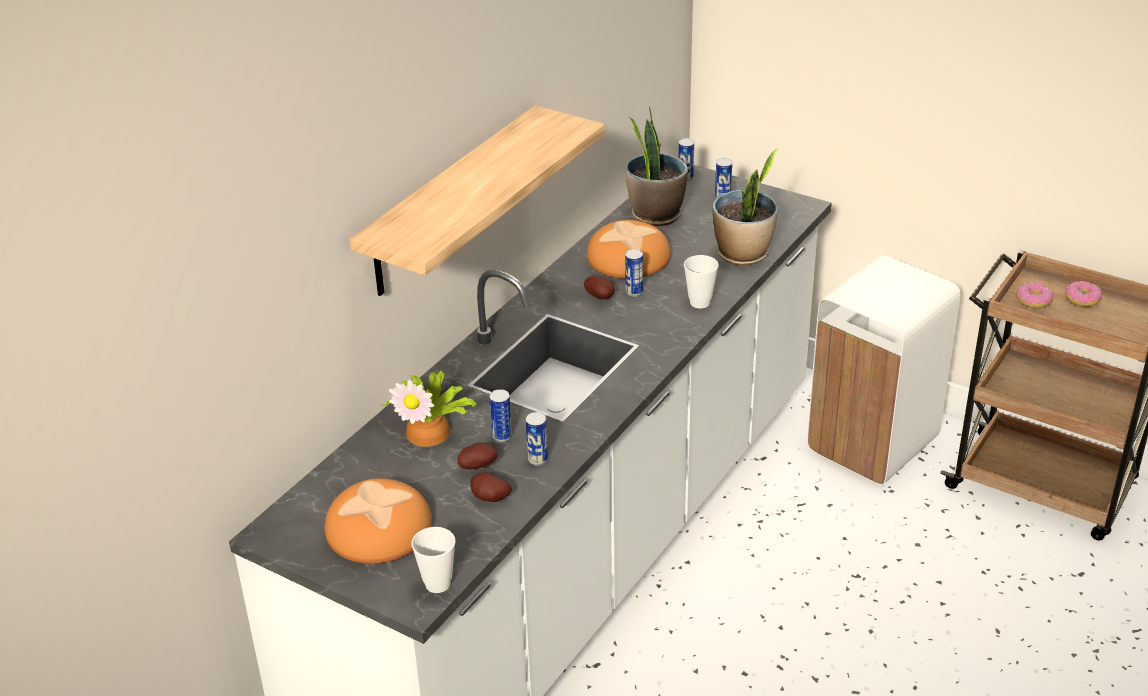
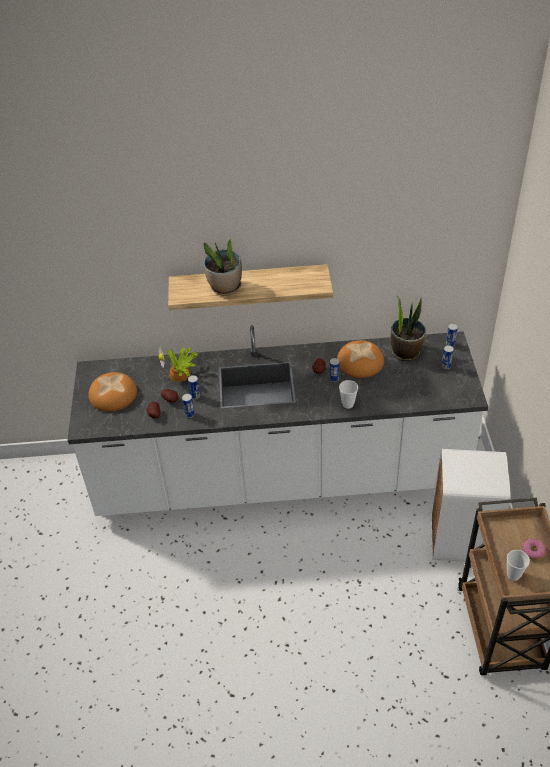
camera: 55 degrees right, 10 degrees up
cup [411,527,455,593] -> cup moved to [507,550,530,581]
potted plant [712,148,779,265] -> potted plant moved to [203,238,242,295]
donut [1016,282,1054,308] -> none

